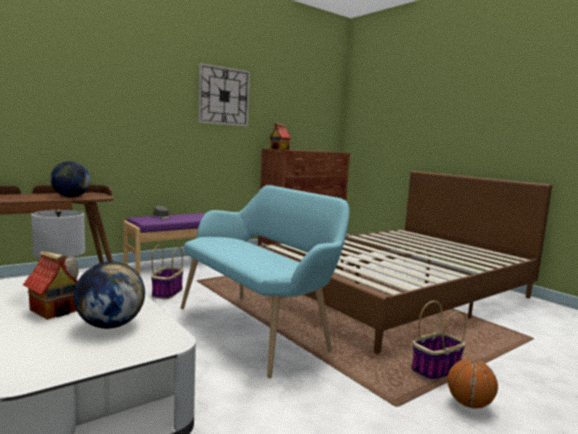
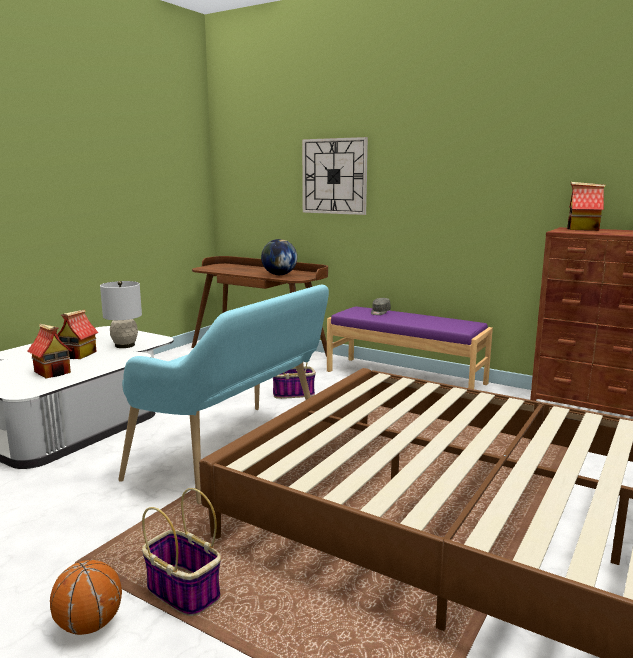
camera: 70 degrees right, 5 degrees up
globe [74,261,145,329] -> toy house [27,324,72,379]
wall clock [198,63,250,126] -> wall clock moved to [302,137,368,215]

